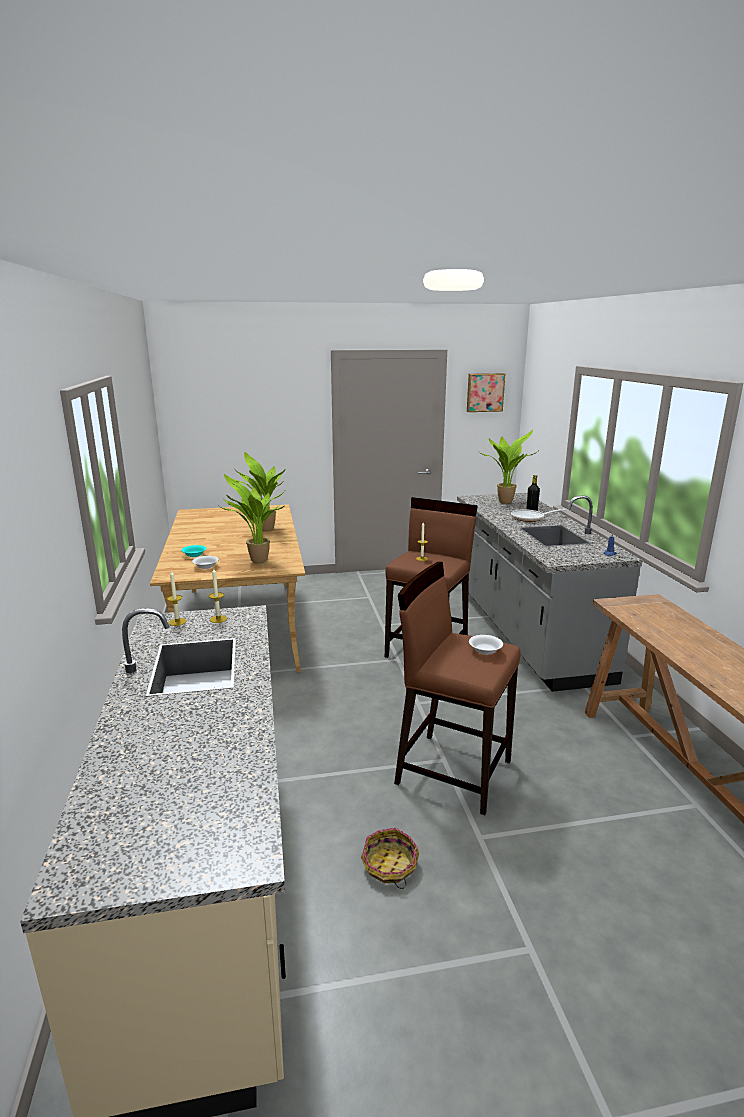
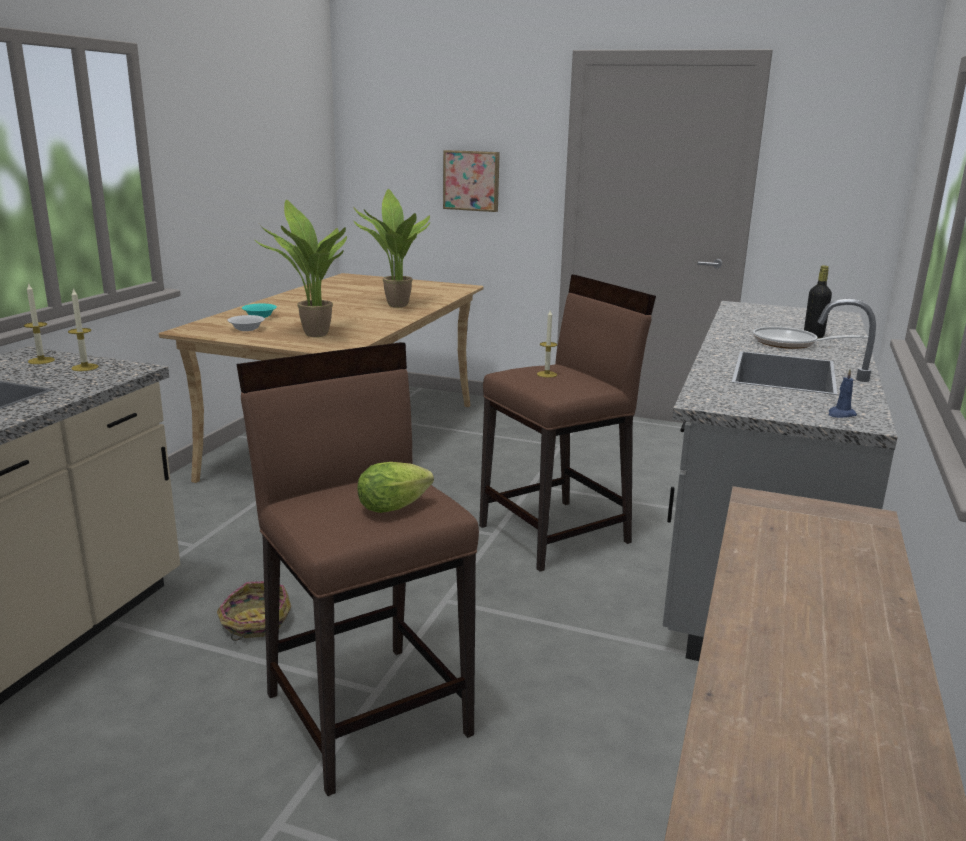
camera: 30 degrees right, 0 degrees up
basket [361,828,419,889] -> basket moved to [217,581,291,641]
picture [467,373,505,412] -> picture moved to [443,150,500,212]
white bowl [469,635,503,655] -> lettuce [357,462,434,513]
potted plant [479,430,538,504] -> none

